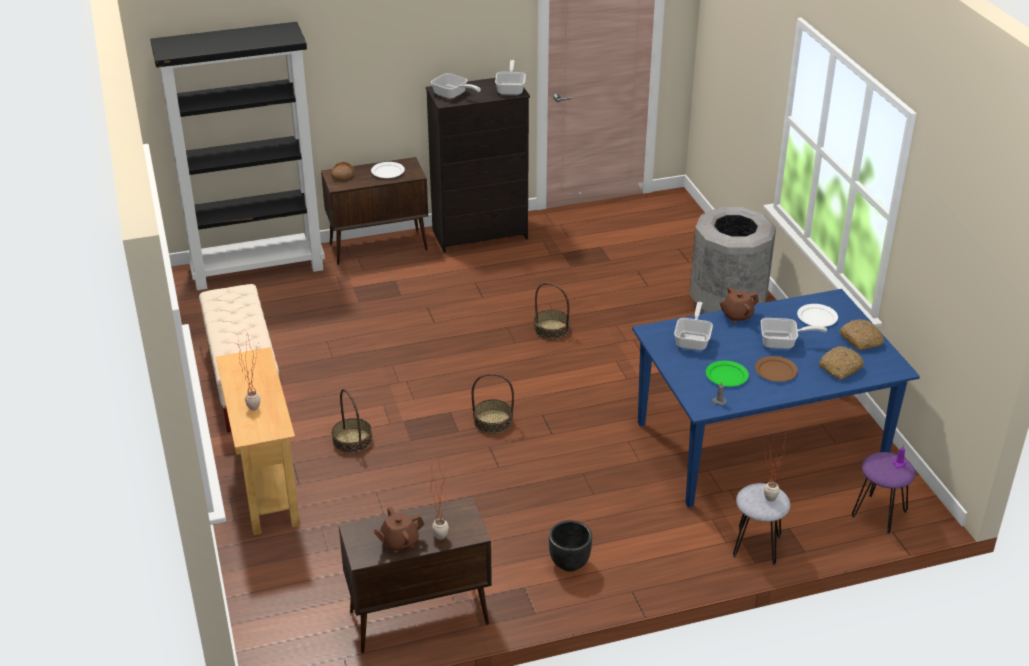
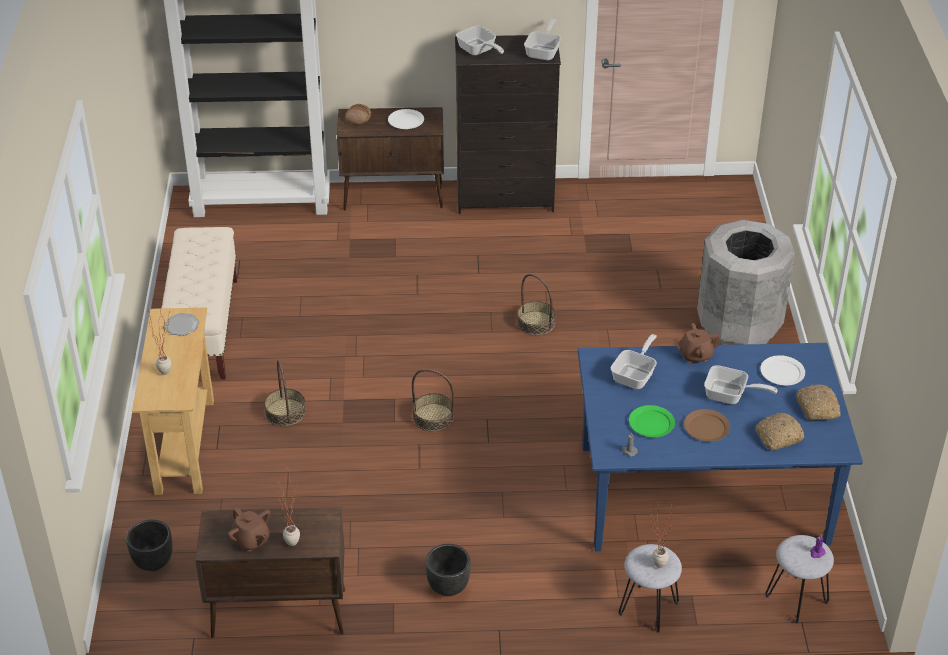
camera: 15 degrees right, 5 degrees up
brown teapot [373,507,424,552] -> brown teapot turned 120 degrees counterclockwise [228,507,270,552]
purple stool [852,452,915,534] -> grey stool [765,535,834,624]
none -> black planter [126,519,173,571]
none -> plate [164,313,200,336]

